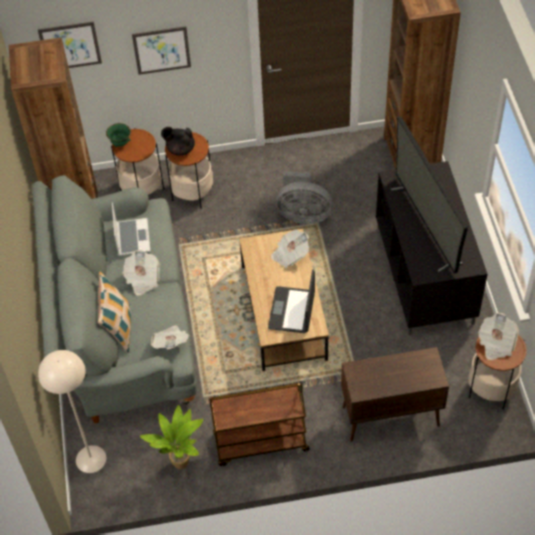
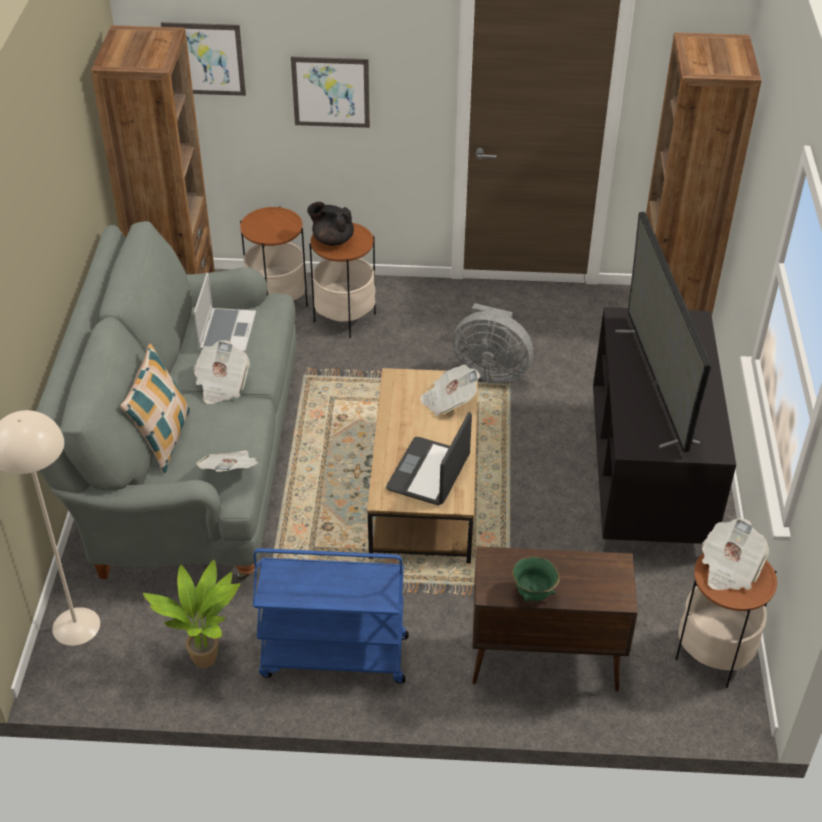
camera: 10 degrees right, 10 degrees down
green bowl [106,123,131,147] -> green bowl moved to [512,556,560,601]
brown cart [209,383,310,466] -> blue cart [253,548,409,684]

